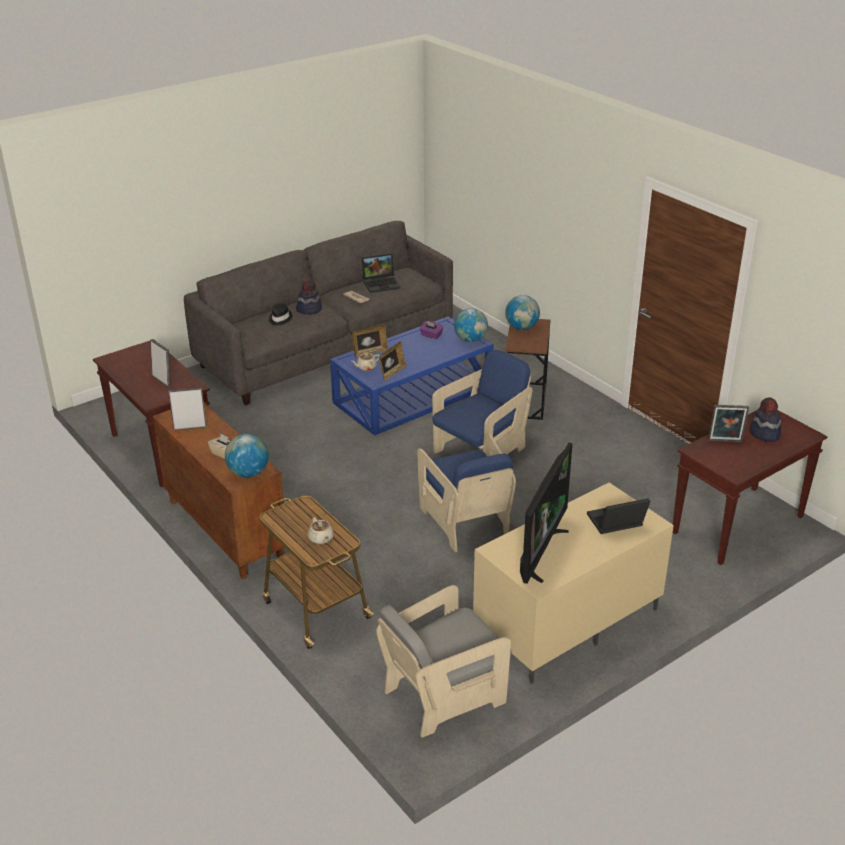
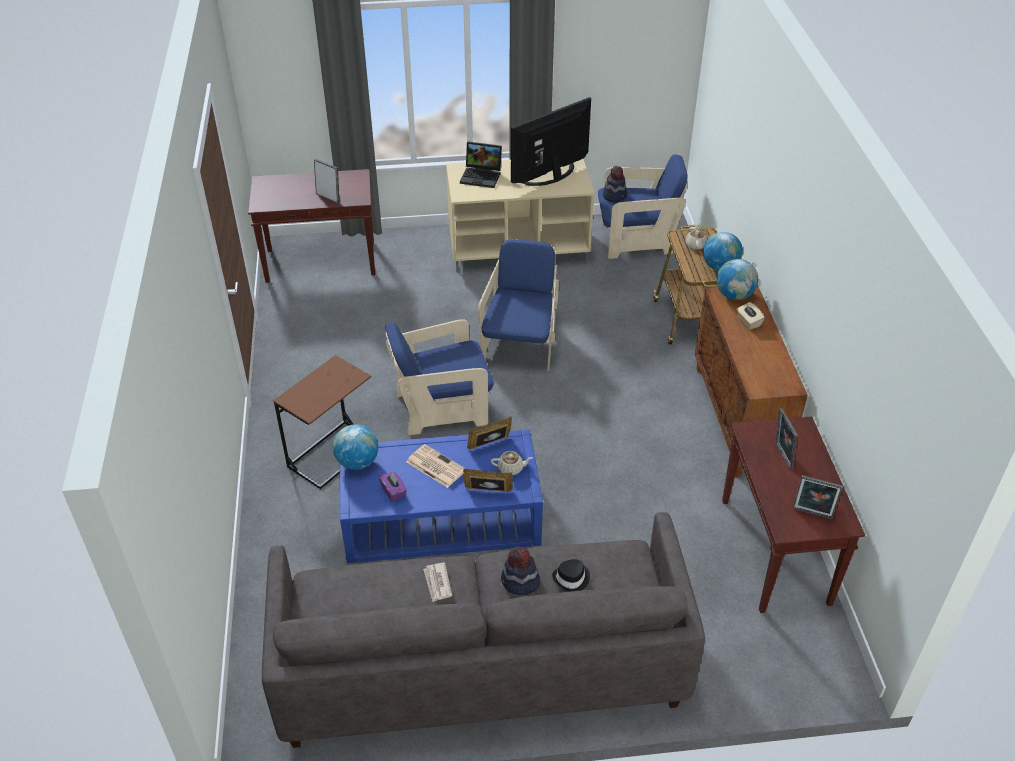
camera: 150 degrees left, 10 degrees up
picture frame [168,387,207,430] -> picture frame moved to [793,475,843,519]
laptop [361,253,401,293] -> none
grey armchair [376,585,512,738] -> blue armchair [598,154,688,259]
globe [505,295,540,330] -> globe moved to [703,232,743,271]
hat [750,397,781,442] -> hat moved to [603,166,627,202]
none -> newspaper [406,444,466,488]

